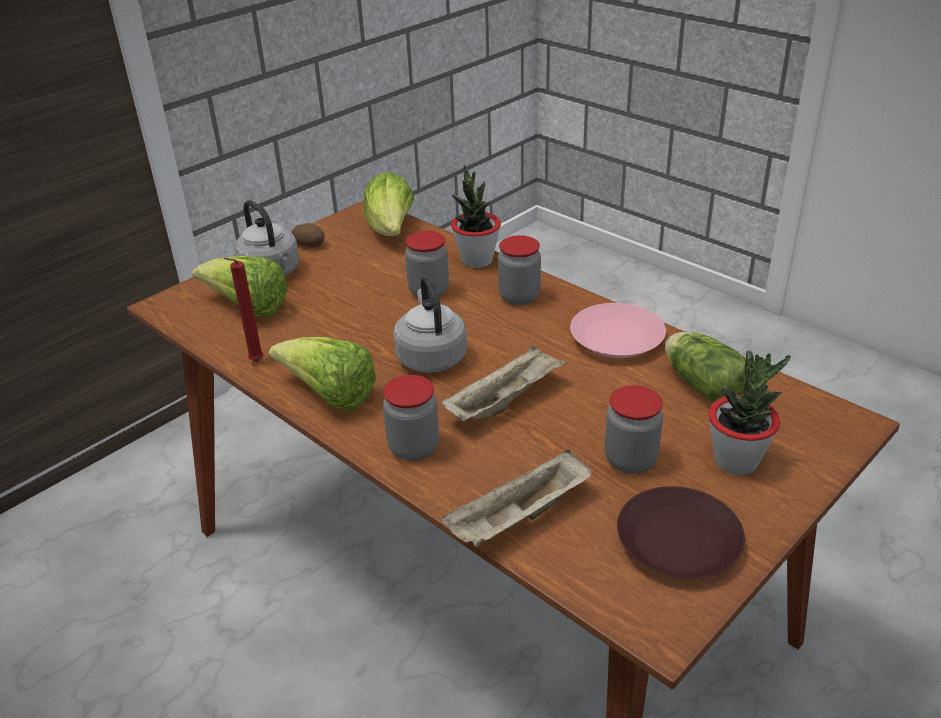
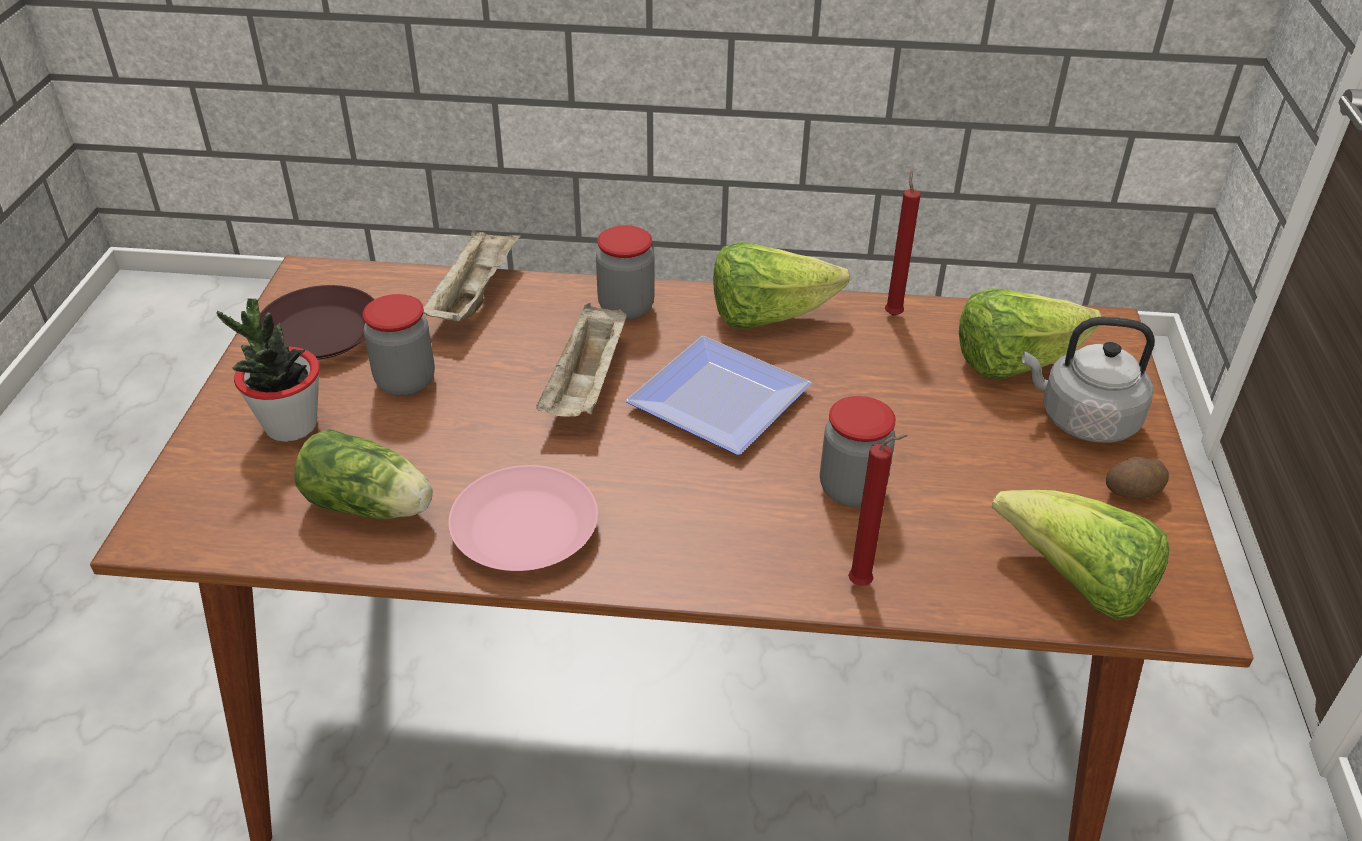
camera: 140 degrees right, 5 degrees up
grey kettle [393,276,467,373] -> plate [626,336,812,455]
potted plant [451,164,501,268] -> red candle [848,434,908,586]
jar [498,235,541,305] -> none

